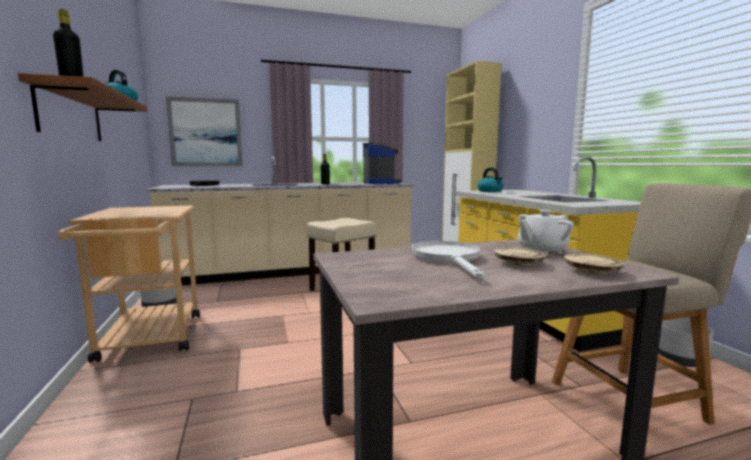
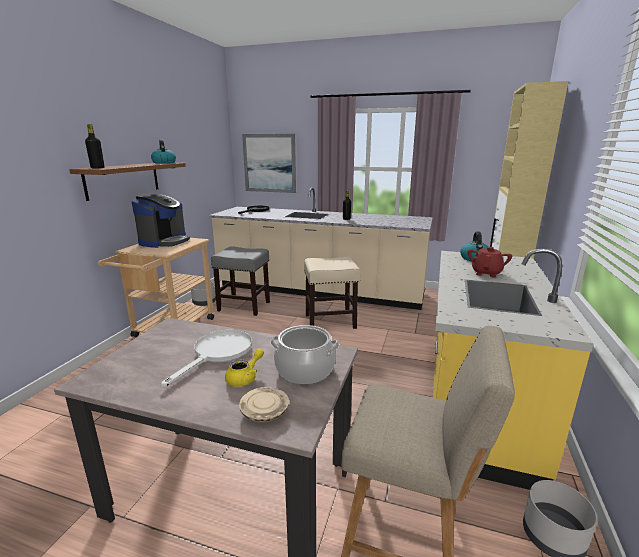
camera: 35 degrees right, 10 degrees up
coffee machine [362,143,402,184] -> coffee machine moved to [132,194,190,248]
beige plate [494,247,546,266] -> yellow teapot [225,348,264,387]
white teapot [518,210,574,256] -> cooking pot [270,325,339,384]
none -> grey stool [211,246,270,316]
none -> red teapot [468,247,512,278]

